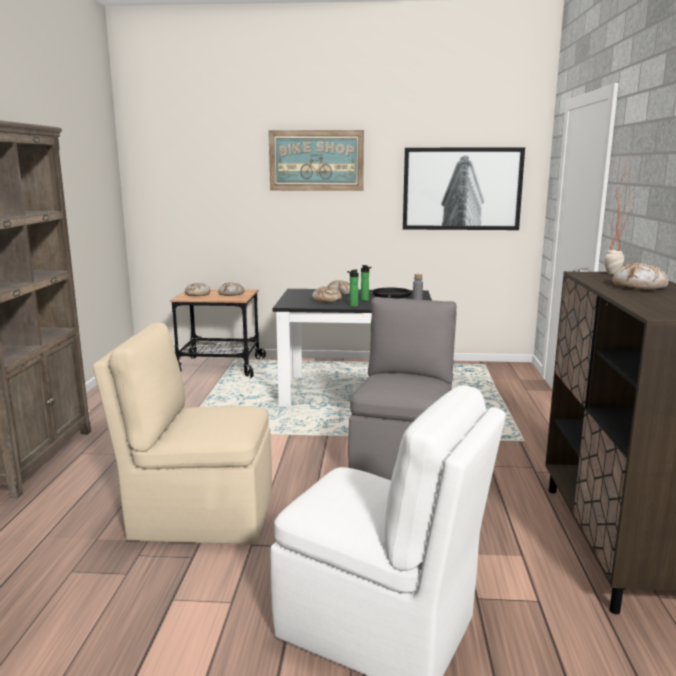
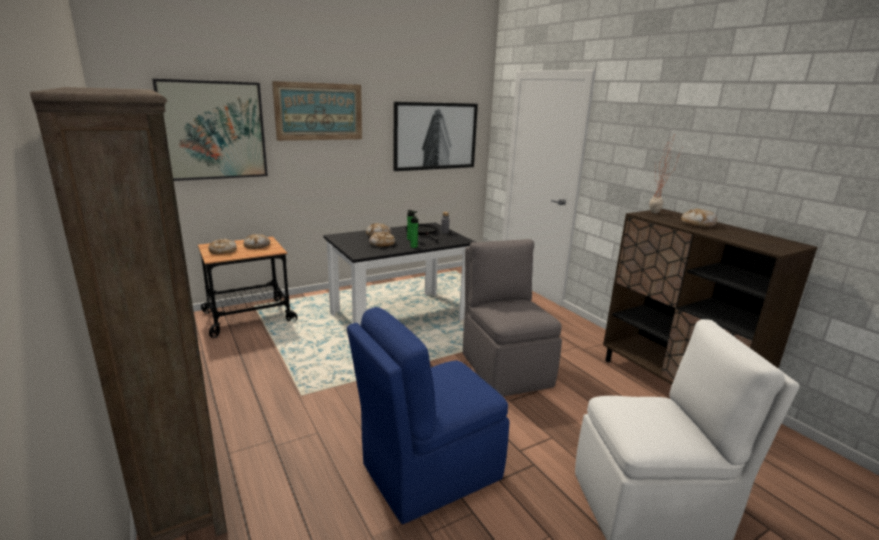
camera: 35 degrees left, 5 degrees up
beige chair [93,323,272,545] -> blue chair [347,307,510,524]
none -> picture [152,79,268,181]

